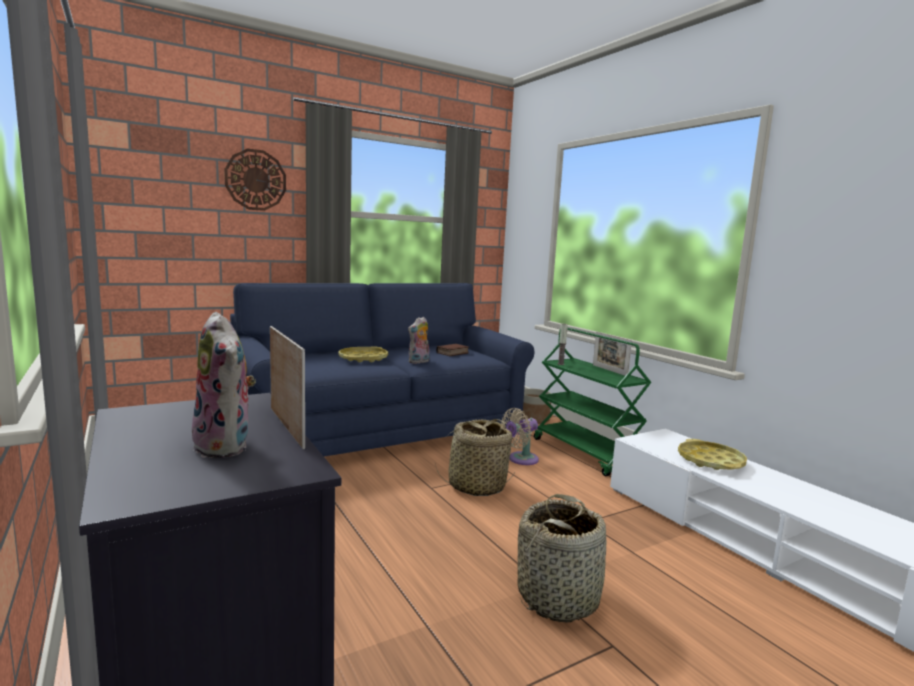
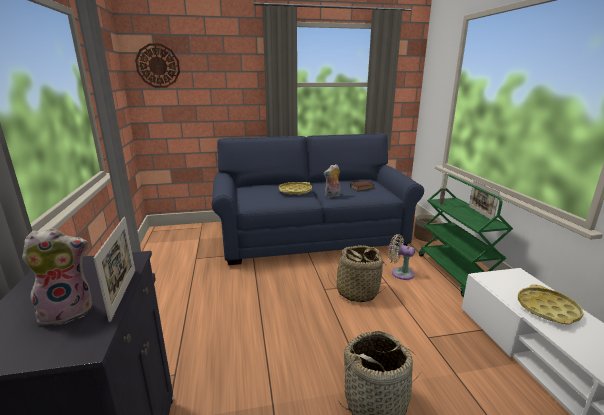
camera: 20 degrees right, 10 degrees up
plush toy [192,312,256,458] -> plush toy turned 105 degrees counterclockwise [22,228,92,326]
wall clock [224,149,286,211] -> wall clock moved to [135,43,180,88]
beige fan [501,408,539,465] -> beige fan turned 45 degrees clockwise [388,234,415,280]

